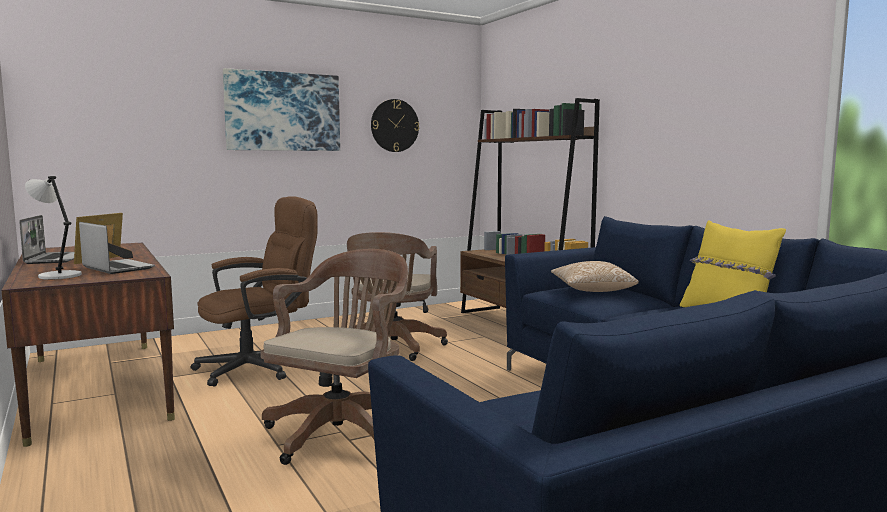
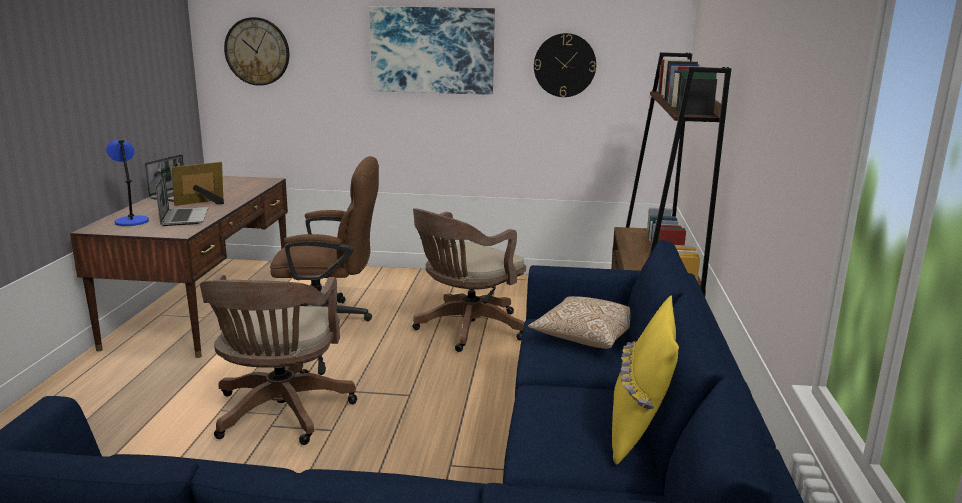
camera: 35 degrees right, 10 degrees up
grey table lamp [25,176,82,280] -> blue table lamp [106,140,149,226]
brown office chair [260,249,408,465] -> brown office chair turned 120 degrees clockwise [200,275,357,445]
none -> wall clock [224,17,289,86]

